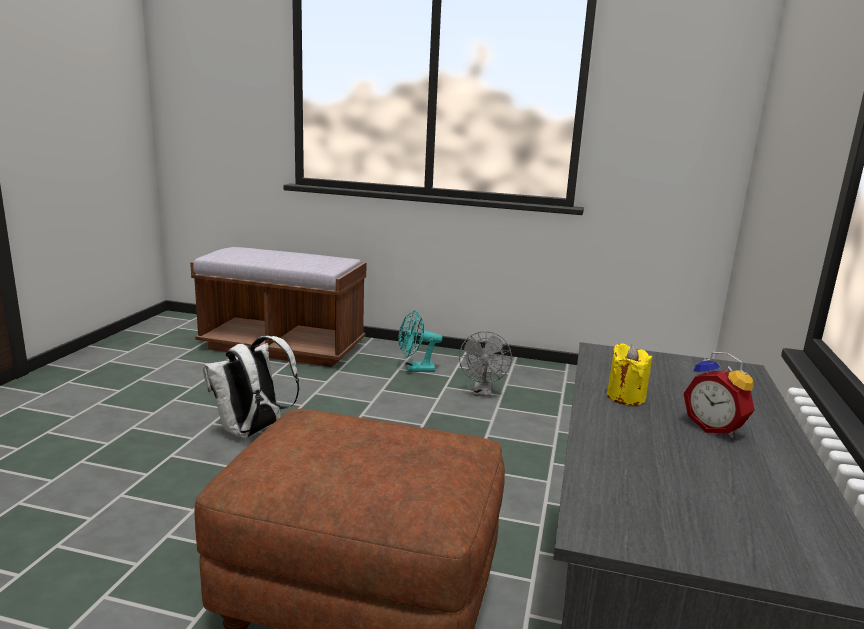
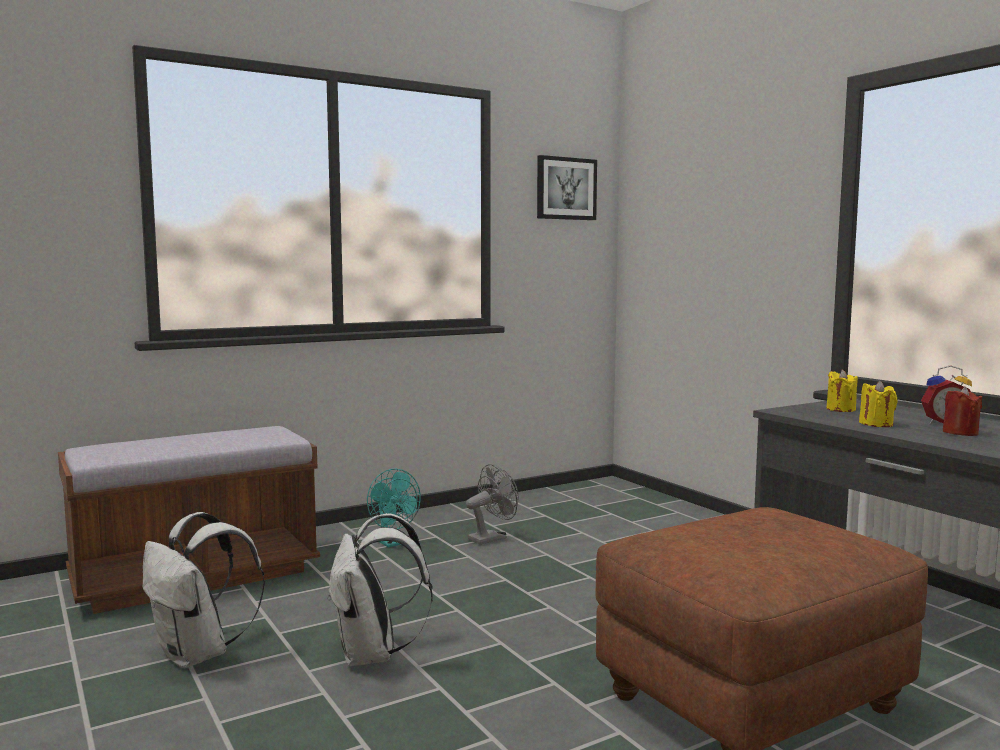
camera: 45 degrees left, 10 degrees down
turquoise fan [399,310,443,372] -> turquoise fan turned 75 degrees counterclockwise [367,469,421,548]
grey fan [459,331,512,397] -> grey fan turned 90 degrees counterclockwise [466,464,519,545]
none -> white backpack [143,512,265,668]
none -> picture [537,155,597,220]
none -> yellow candle [827,370,858,412]
none -> red candle [942,387,982,436]

